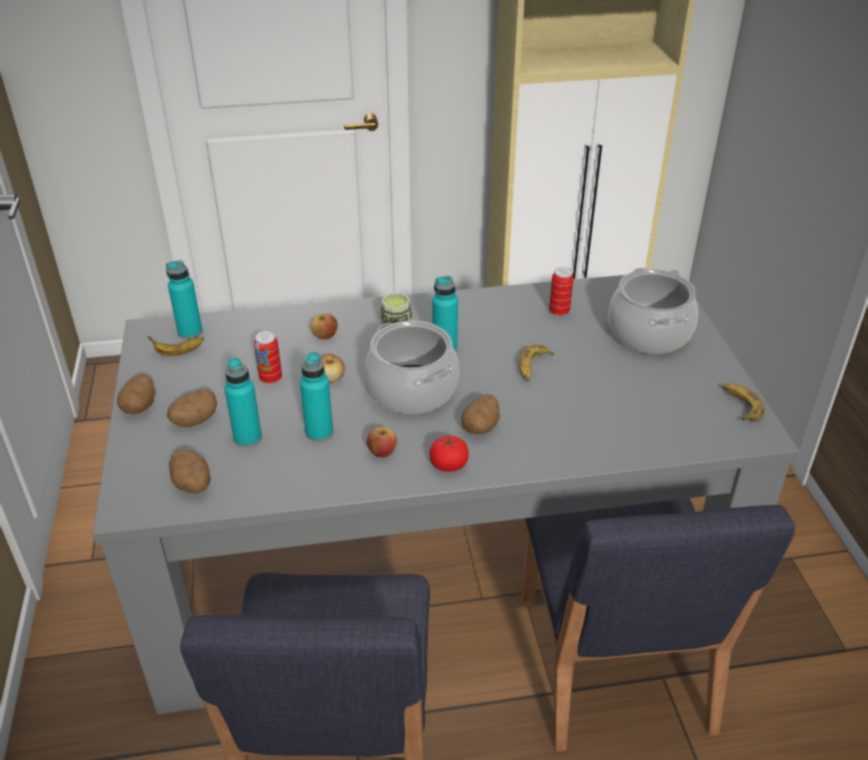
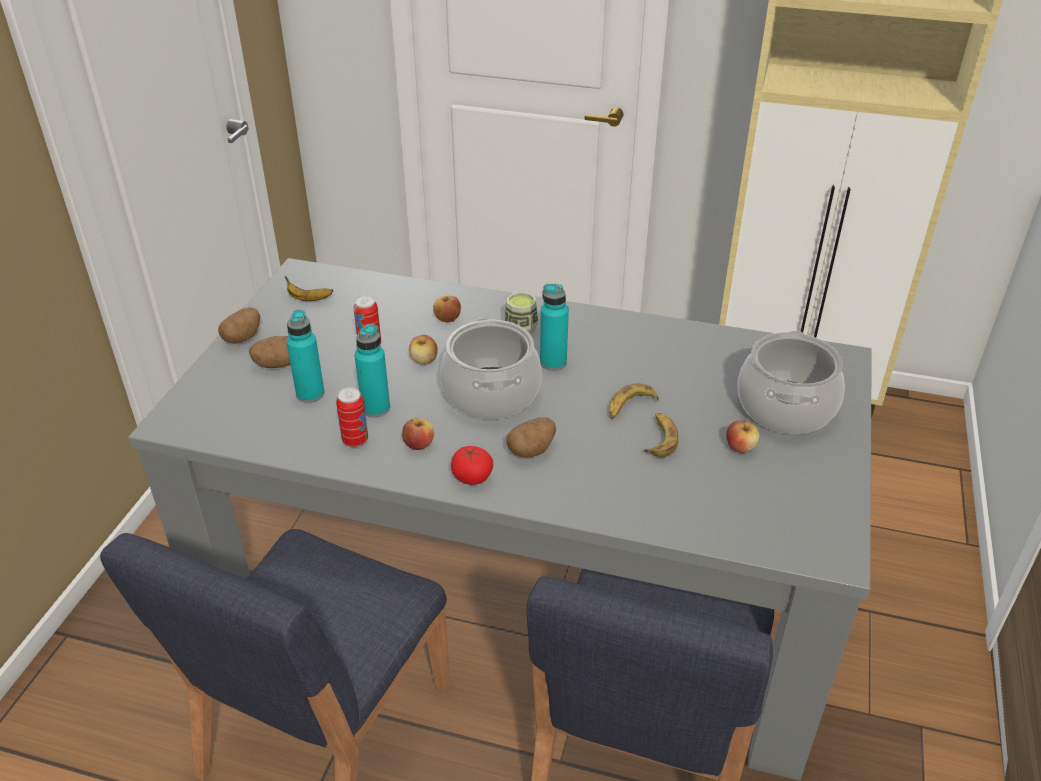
camera: 25 degrees right, 0 degrees up
turquoise bottle [166,260,203,339] -> none
potato [169,450,211,494] -> none
can [549,267,574,316] -> can moved to [336,387,368,447]
banana [722,383,764,421] -> banana moved to [643,413,679,457]
none -> apple [726,421,760,453]

